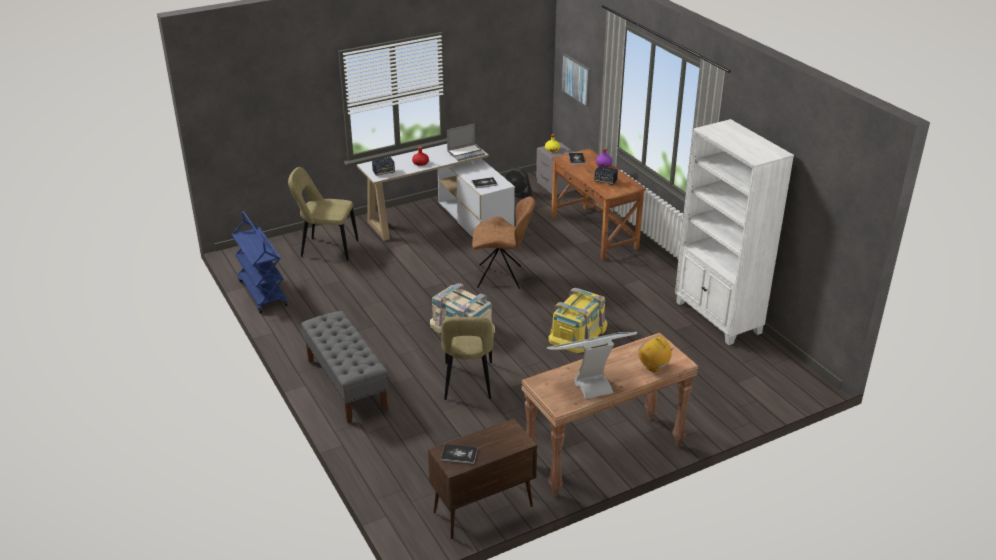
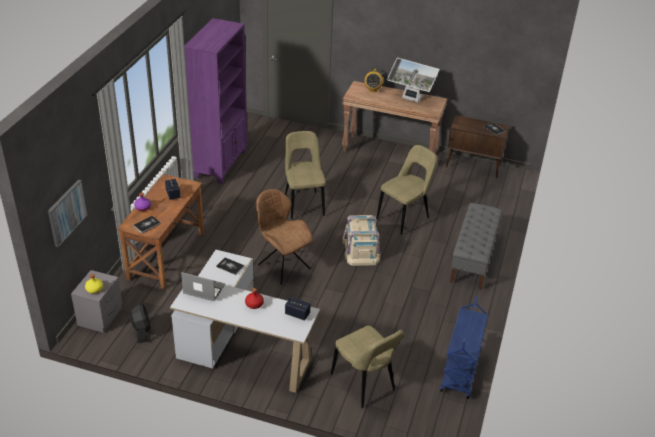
camera: 135 degrees left, 5 degrees up
yellow storage box [548,288,607,353] -> beige chair [285,131,326,219]
white bookcase [675,119,794,345] -> purple bookcase [184,18,247,184]

